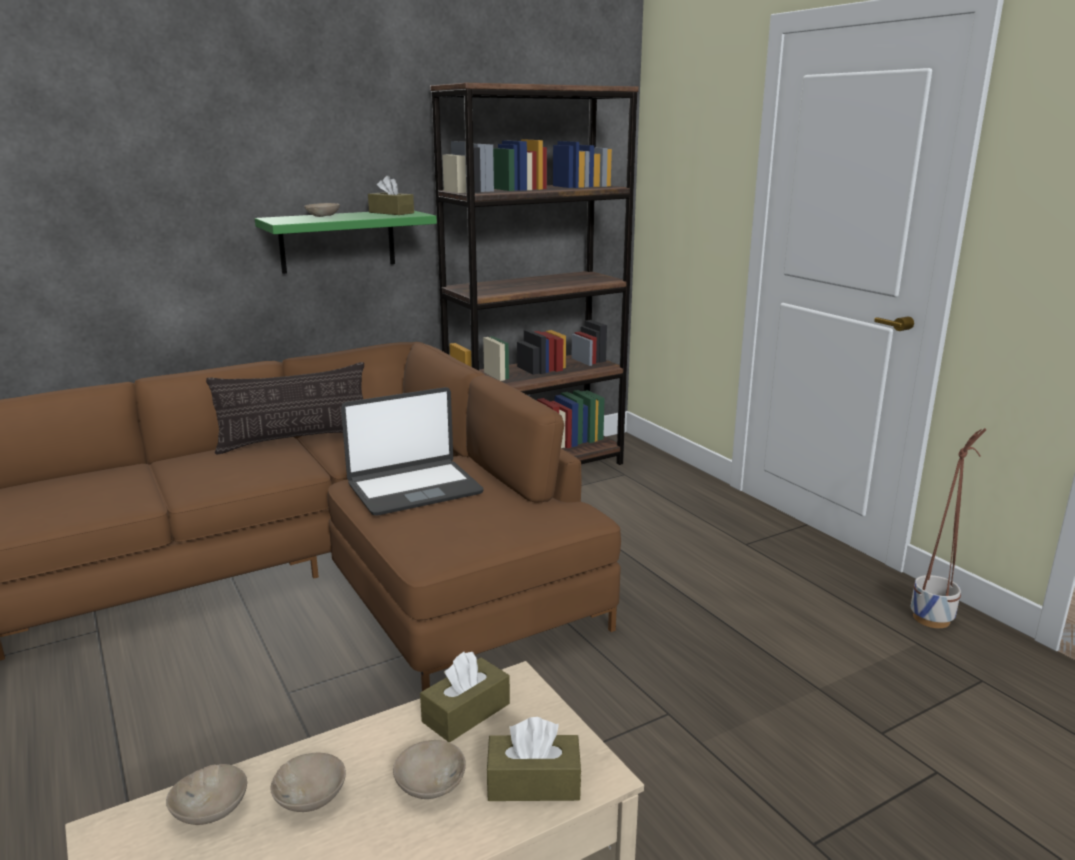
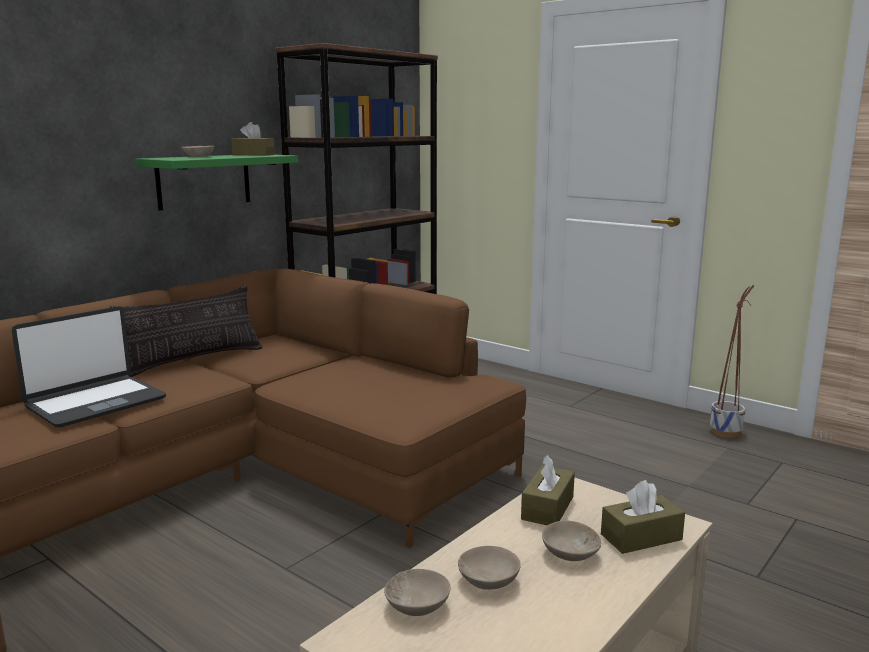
camera: 20 degrees left, 5 degrees down
laptop [341,387,483,516] -> laptop moved to [12,306,166,428]

